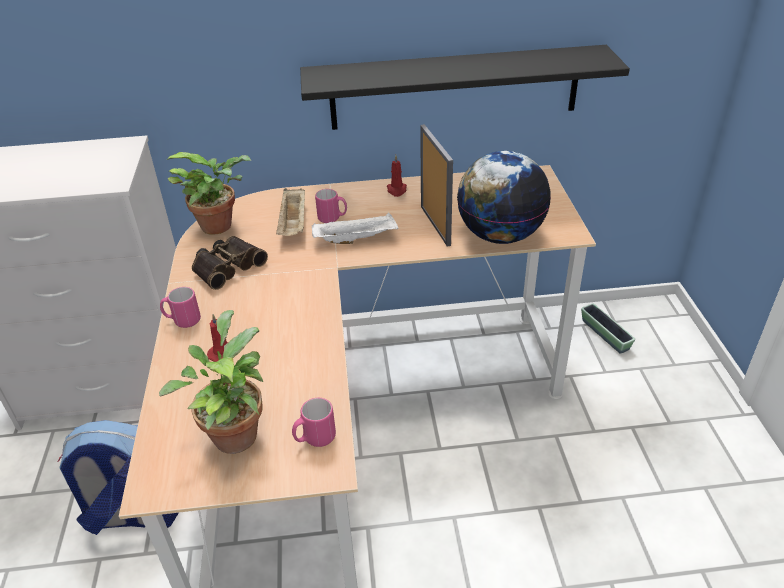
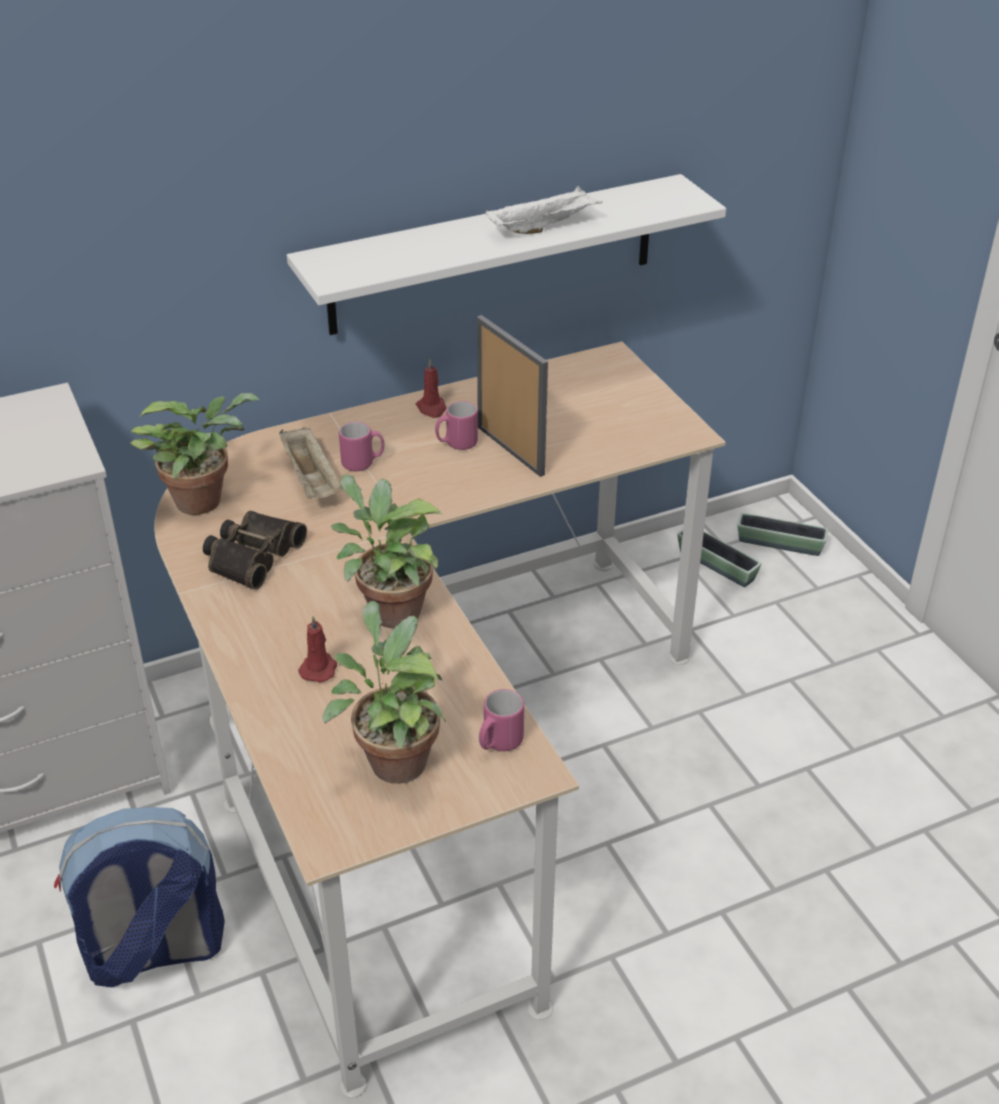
camera: 20 degrees left, 0 degrees up
pink mug [160,287,201,328] -> pink mug moved to [435,401,478,450]
black shelf [300,45,630,130] -> white shelf [287,174,726,335]
white tray [312,213,398,244] -> white tray moved to [486,186,602,234]
globe [457,151,551,244] -> none
none -> potted plant [331,475,442,629]
none -> planter [737,513,828,556]

